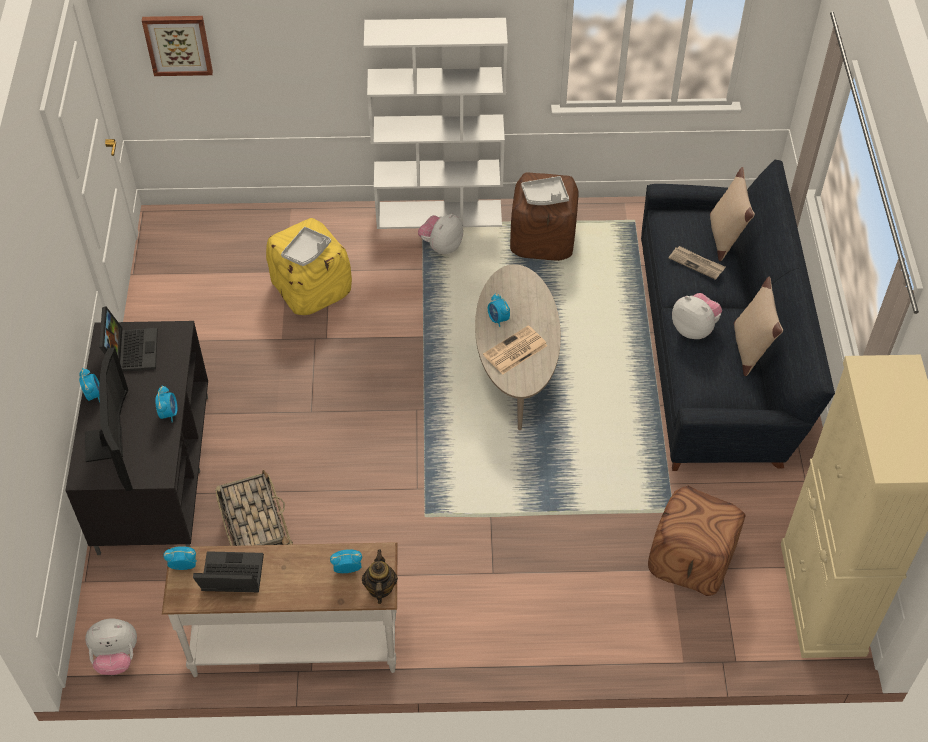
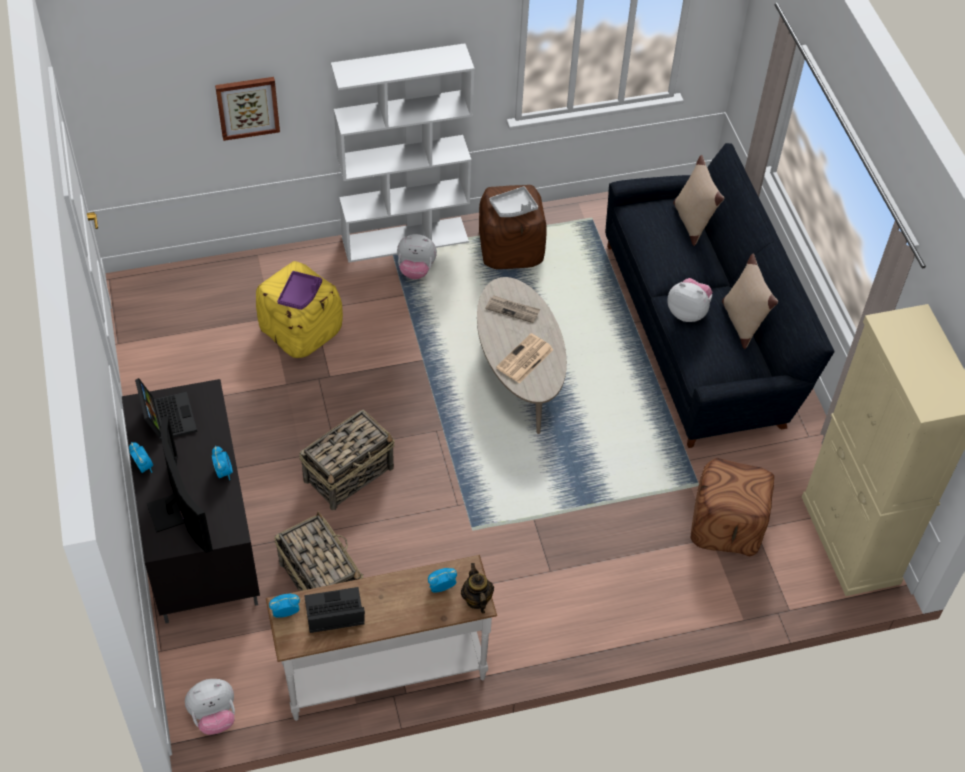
camera: 15 degrees left, 0 degrees up
picture [142,16,213,76] -> picture moved to [215,77,280,141]
grey tray [281,227,331,266] -> purple tray [277,271,322,310]
plush toy [418,214,463,254] -> plush toy turned 105 degrees counterclockwise [397,234,437,280]
alarm clock [488,293,510,327] -> none
newspaper [668,246,725,280] -> newspaper moved to [485,296,540,323]
none -> basket [300,410,395,511]

